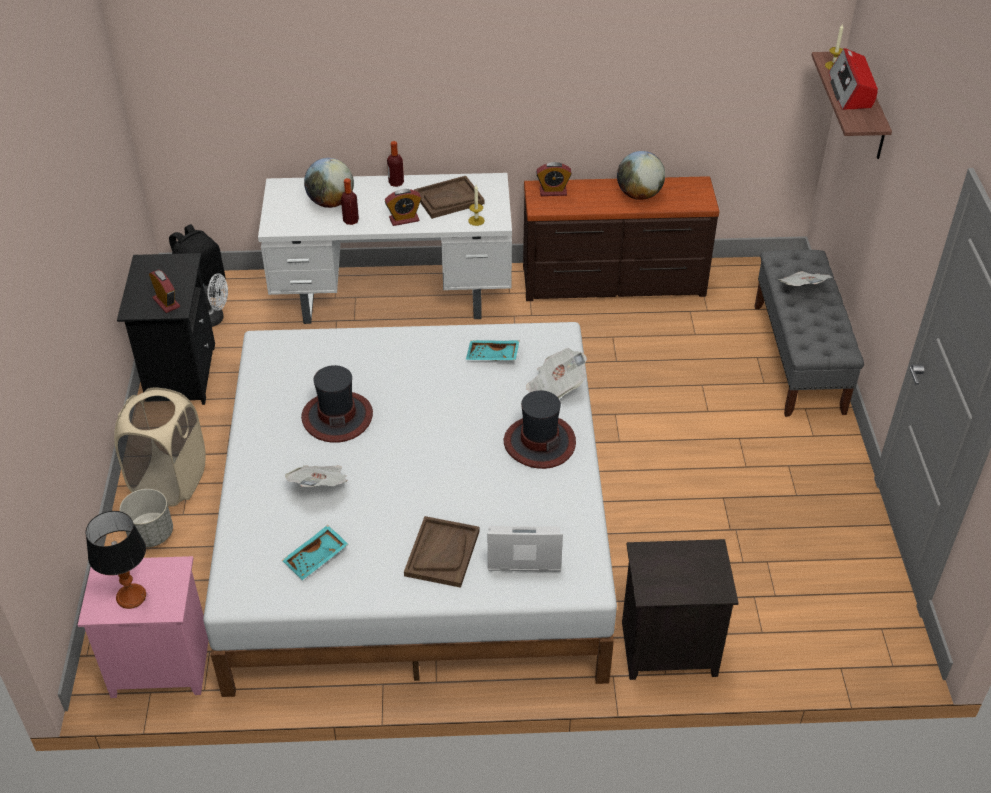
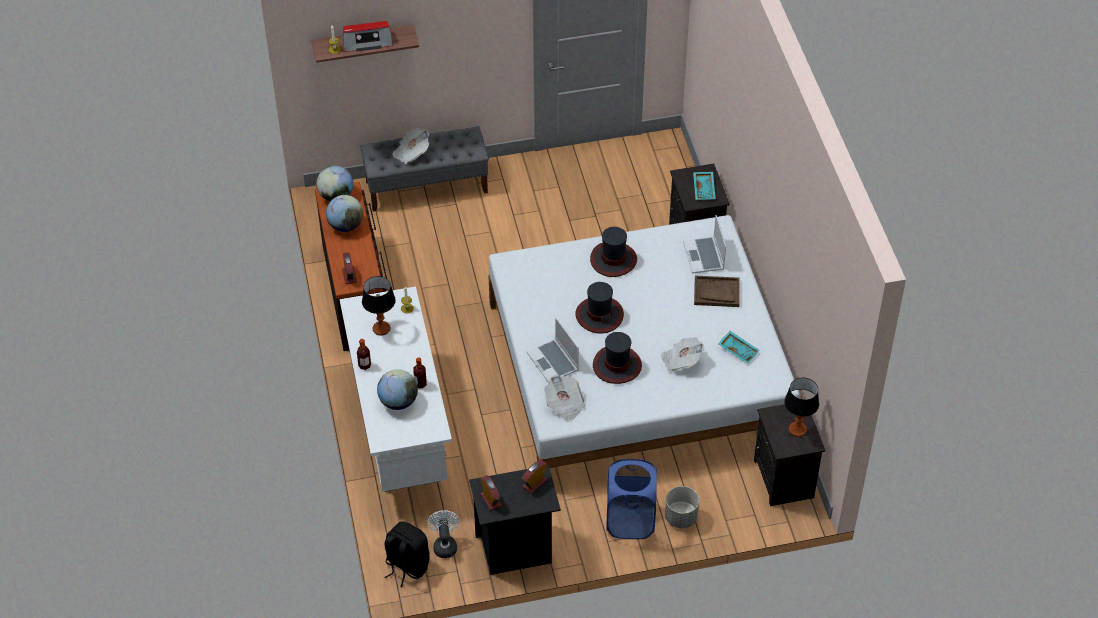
camera: 100 degrees left, 5 degrees up
pink nightstand [78,556,209,698] -> black nightstand [754,404,825,506]
beige laundry basket [114,388,205,507] -> blue laundry basket [606,458,657,539]
alarm clock [385,189,422,226] -> alarm clock moved to [480,475,502,511]
brown tray [414,176,485,219] -> table lamp [362,276,396,336]
turquoise tray [466,340,520,361] -> turquoise tray moved to [693,172,716,200]
newspaper [526,348,587,398] -> newspaper moved to [544,375,586,422]
none -> globe [316,165,353,202]
none -> laptop [527,317,579,383]
none -> hat [575,282,624,334]

